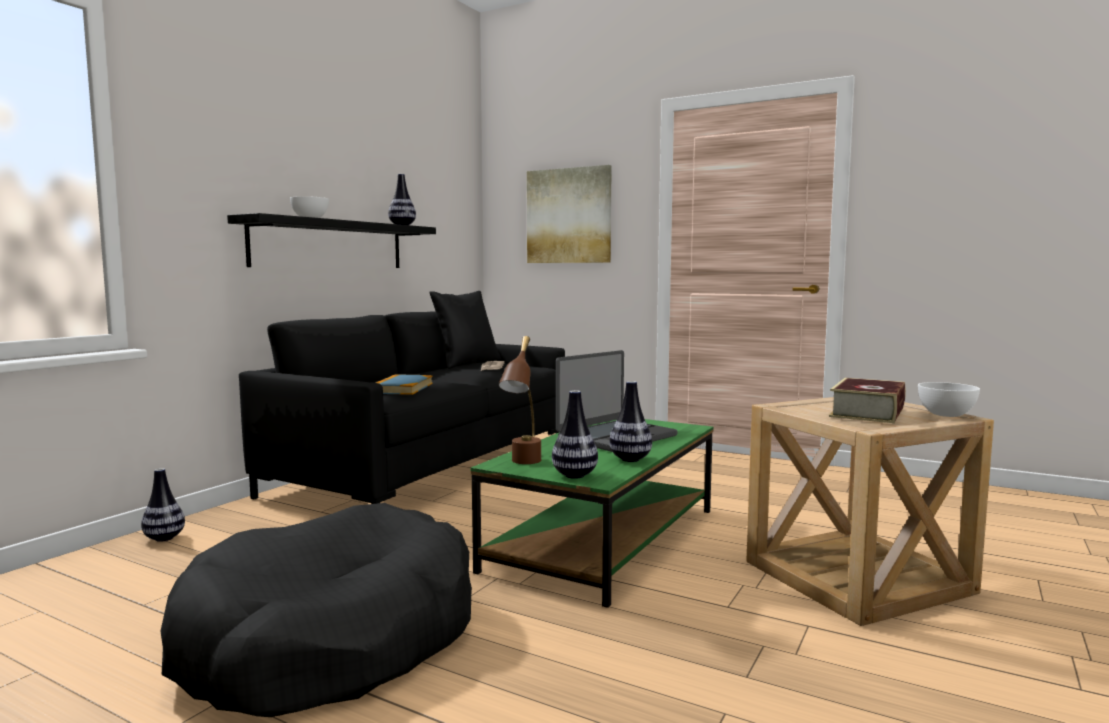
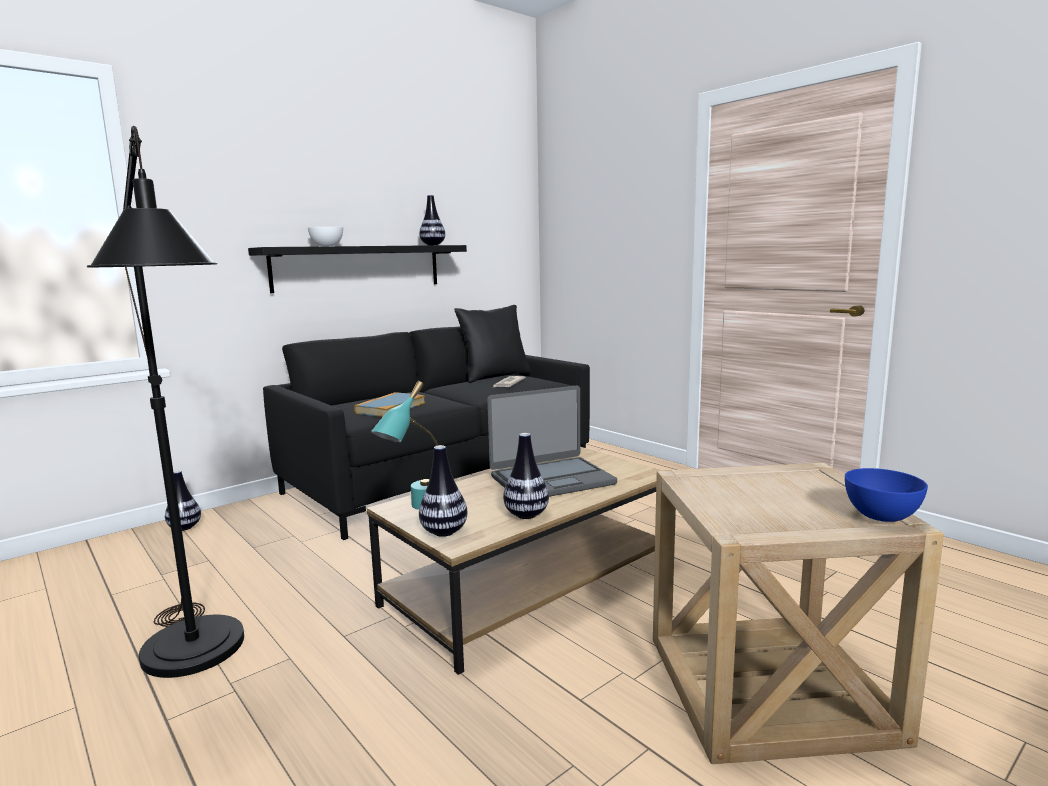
camera: 20 degrees right, 5 degrees up
black dog bed [160,503,472,717] -> black floor lamp [87,126,244,678]
green coffee table [470,419,713,608] -> brown coffee table [367,447,659,675]
brown table lamp [499,336,541,464] -> turquoise table lamp [371,381,438,510]
picture [527,165,612,263] -> none
book [829,378,906,423] -> none
white bowl [918,382,980,417] -> blue bowl [845,468,928,522]

